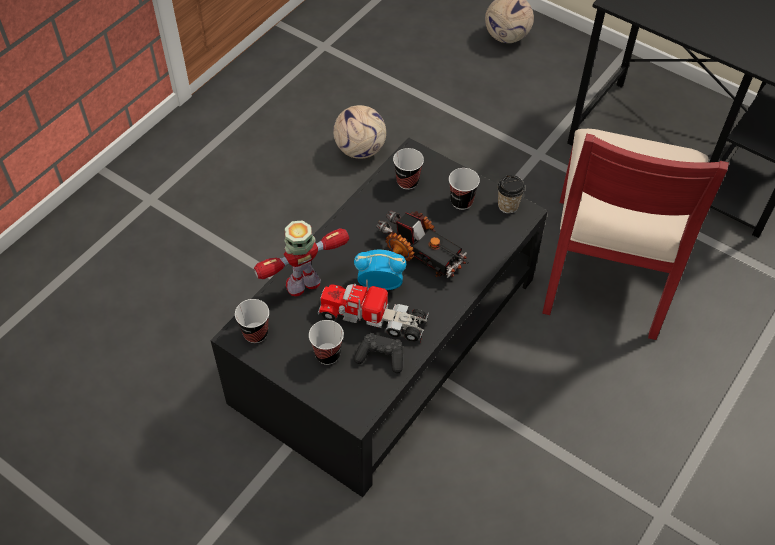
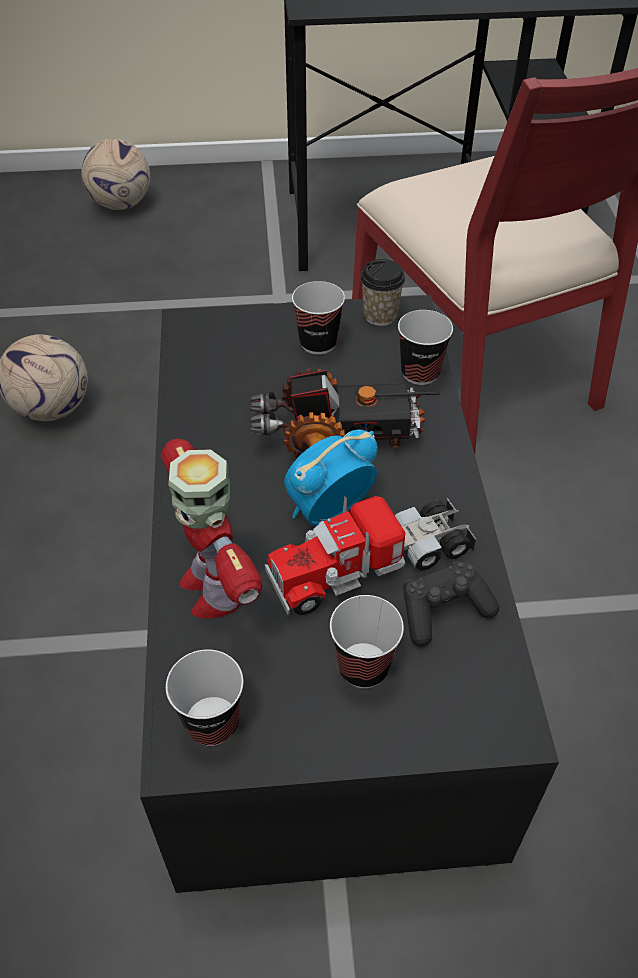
camera: 40 degrees left, 5 degrees down
toy robot [254,220,349,296] -> toy robot turned 45 degrees counterclockwise [162,439,262,619]
cup [393,148,424,190] -> cup moved to [398,310,453,385]

